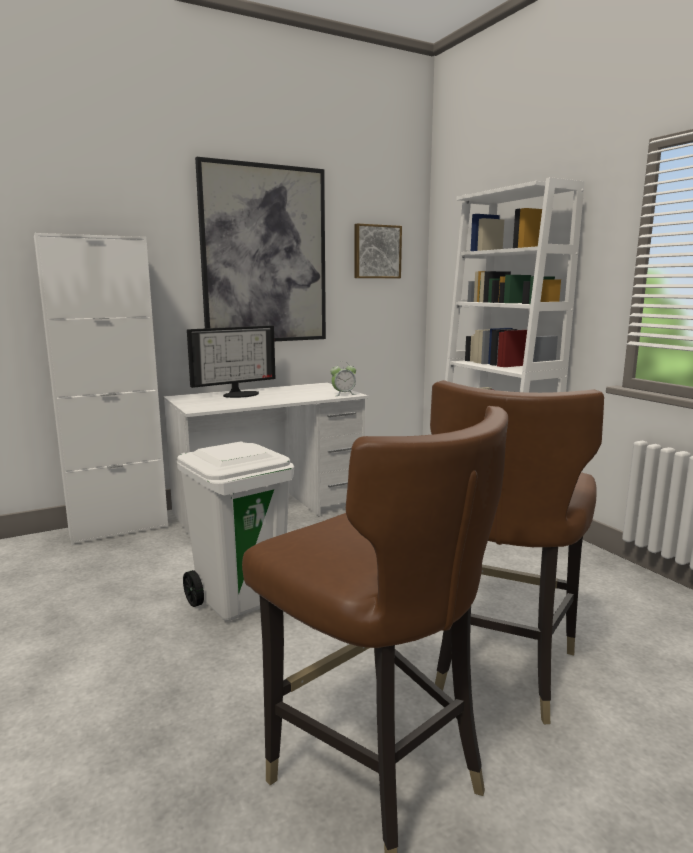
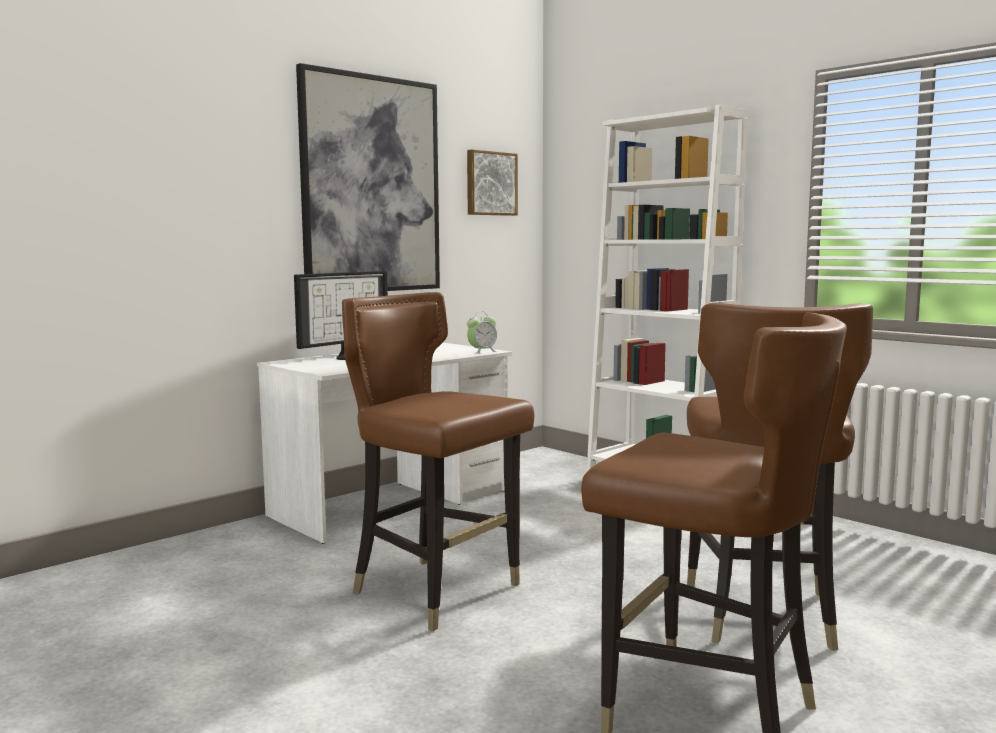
camera: 15 degrees left, 5 degrees down
white cabinet [34,233,168,545] -> none
white trash can [177,442,294,621] -> brown chair [342,292,534,631]

